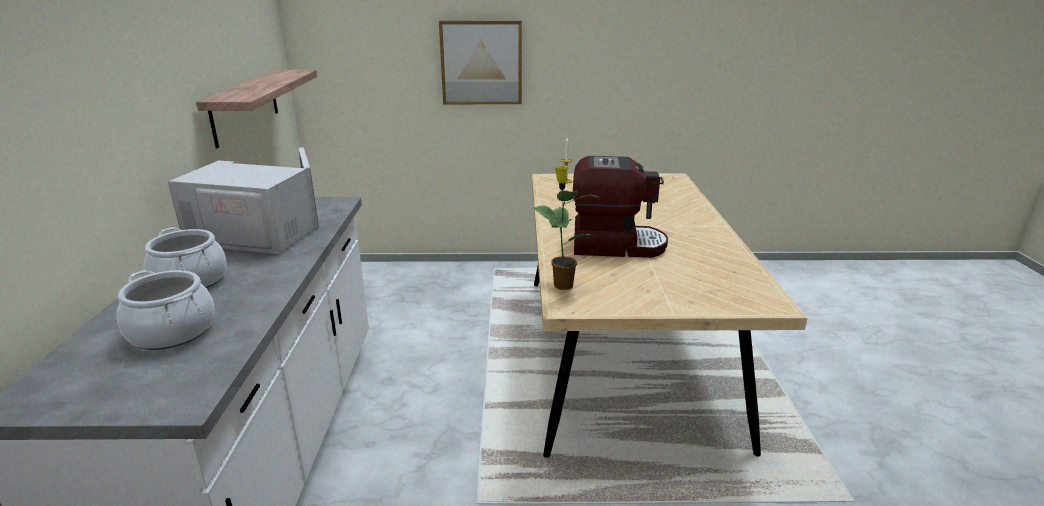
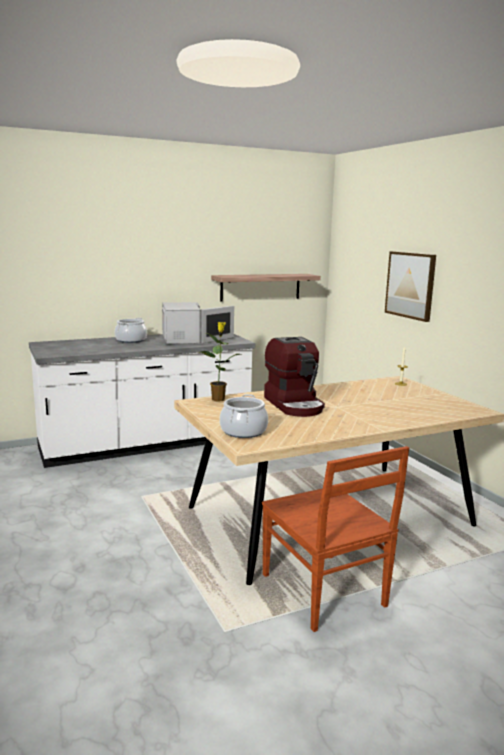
camera: 65 degrees right, 10 degrees down
cooking pot [117,270,215,350] -> cooking pot moved to [220,394,268,438]
none -> brown chair [262,446,409,632]

